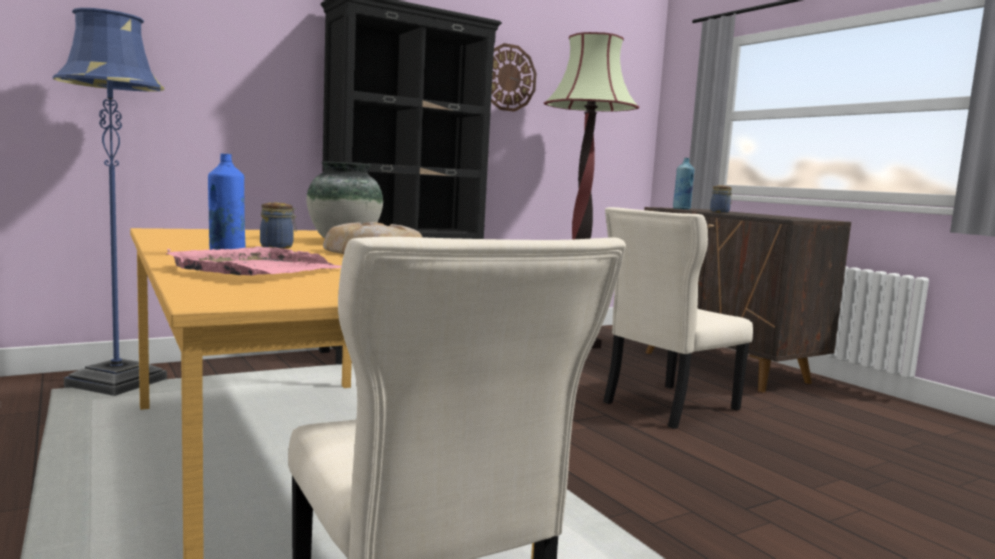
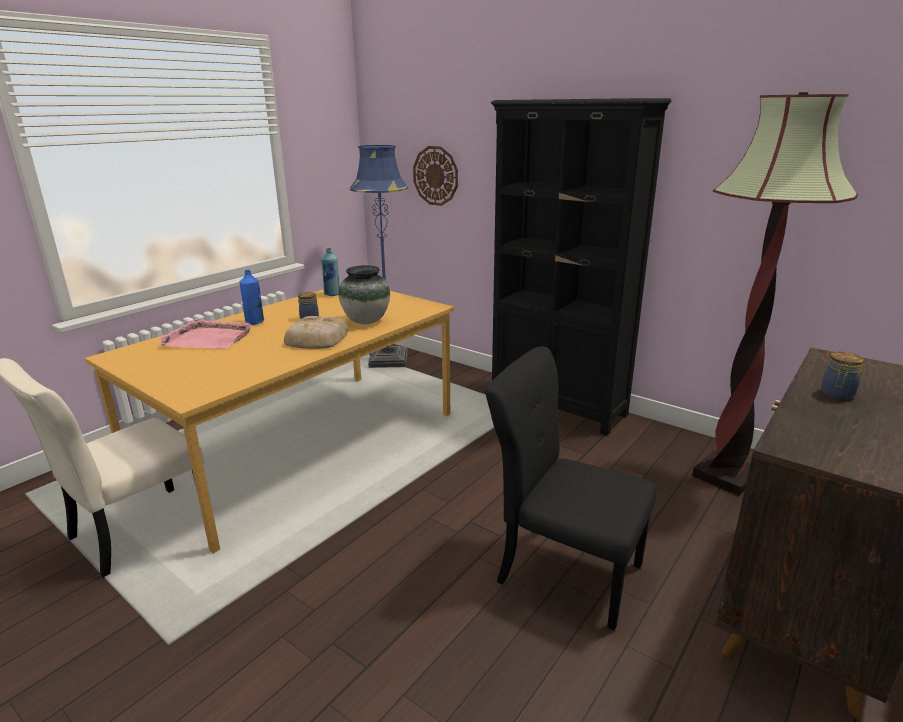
camera: 70 degrees right, 15 degrees up
wall clock [491,43,536,112] -> wall clock moved to [413,146,458,206]
beige chair [603,207,753,429] -> black chair [485,346,657,631]
blue bottle [673,158,694,210] -> blue bottle moved to [321,248,340,296]

